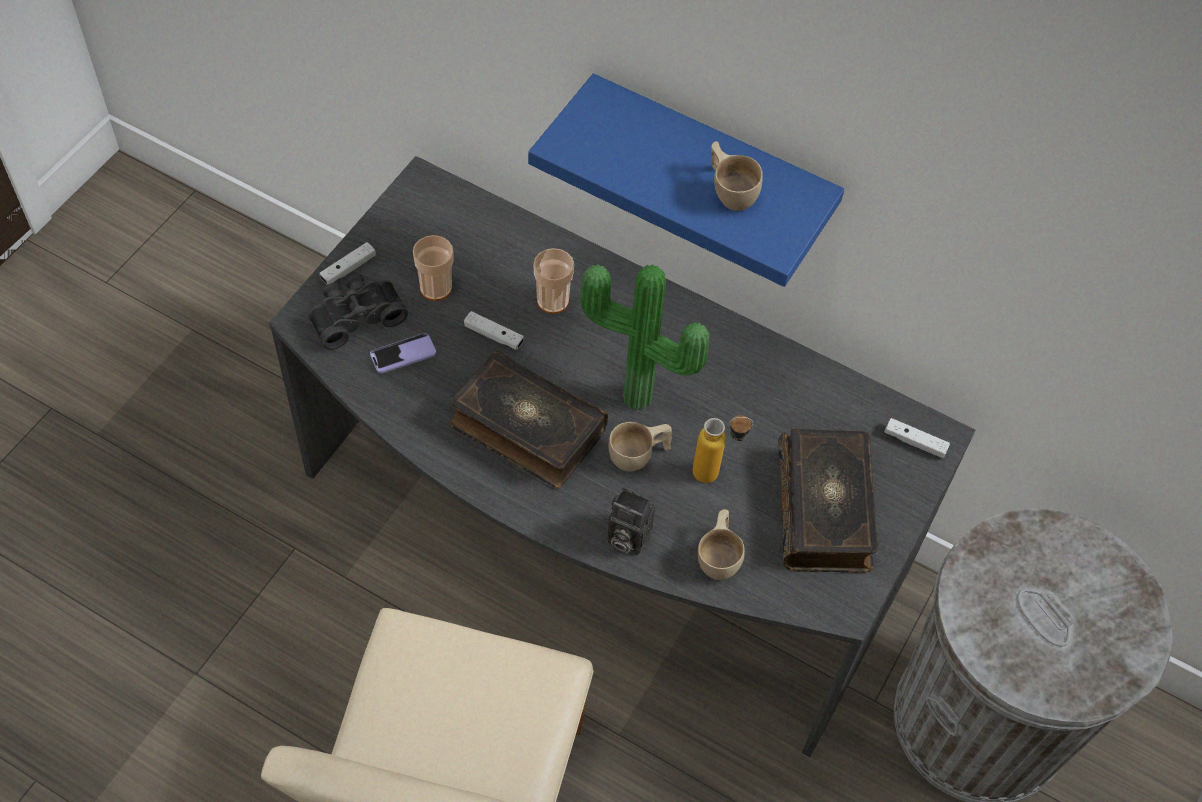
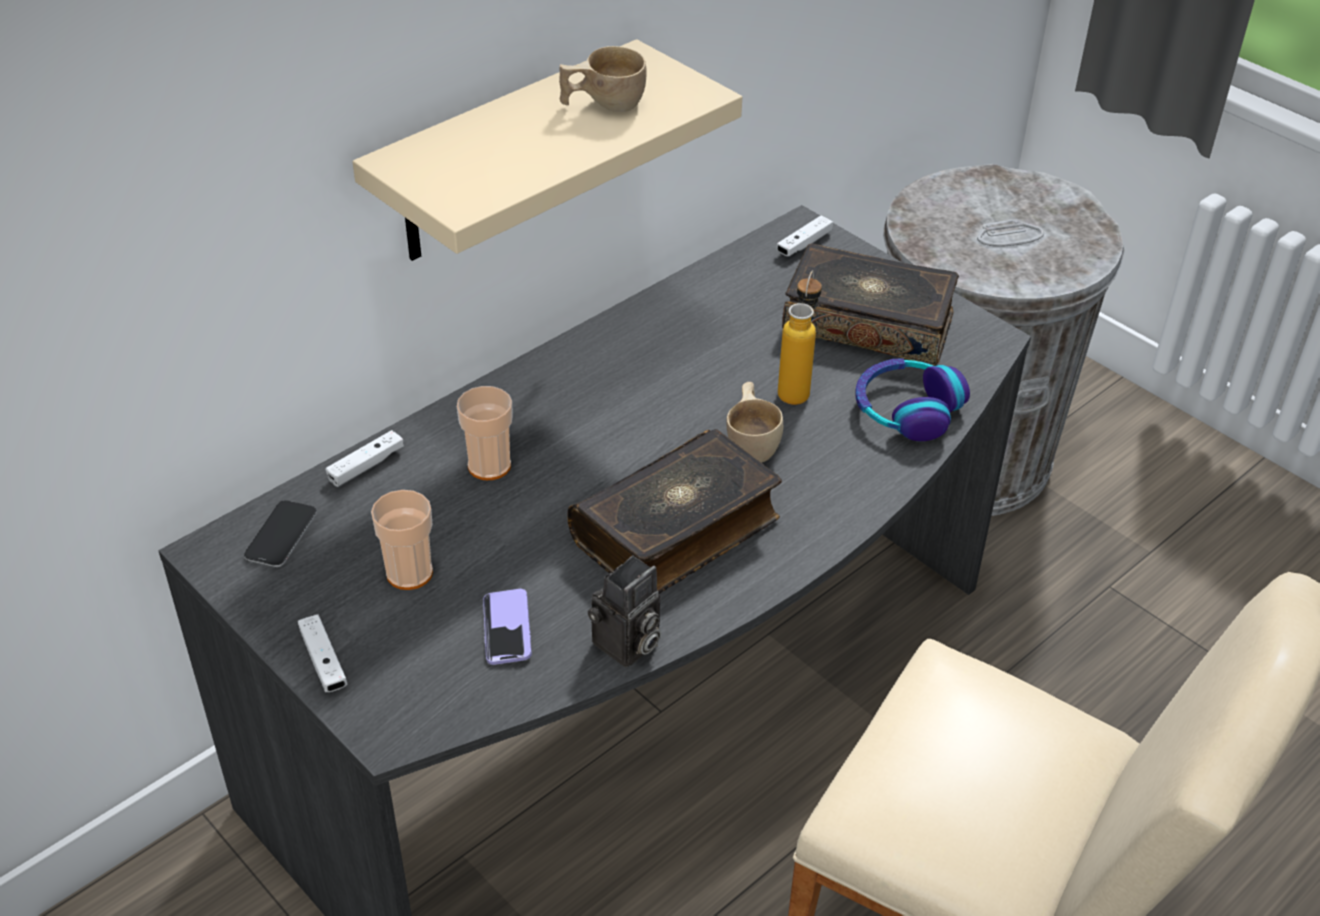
camera: 70 degrees left, 15 degrees down
black binoculars [308,274,408,350] -> none
white game controller [464,311,524,350] -> white game controller moved to [326,430,404,487]
blue shelf [528,73,845,287] -> beige shelf [352,39,742,261]
potted plant [580,264,709,410] -> none
camera [607,488,655,555] -> camera moved to [588,555,661,668]
beige cup [698,509,745,580] -> headphones [855,359,970,441]
none -> phone [244,500,317,567]

